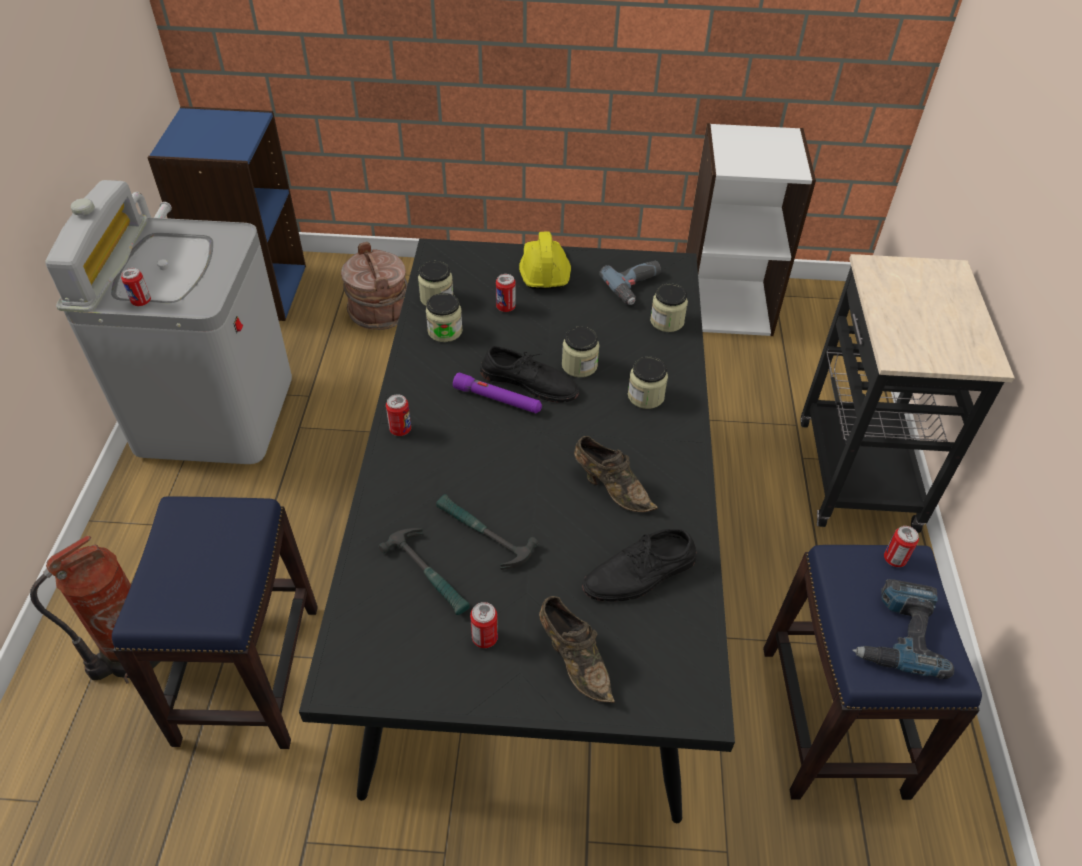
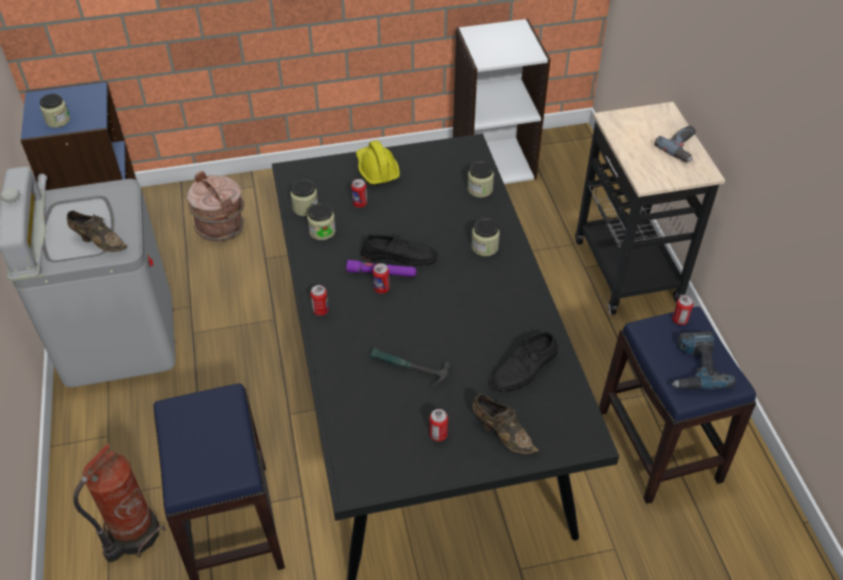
camera: 15 degrees left, 0 degrees up
can [121,268,151,306] -> can moved to [373,263,390,294]
hammer [379,528,470,615] -> none
jar [562,327,600,377] -> jar moved to [40,94,70,128]
brown shoe [574,436,658,512] -> brown shoe moved to [67,210,127,252]
power drill [599,261,661,305] -> power drill moved to [654,125,696,163]

